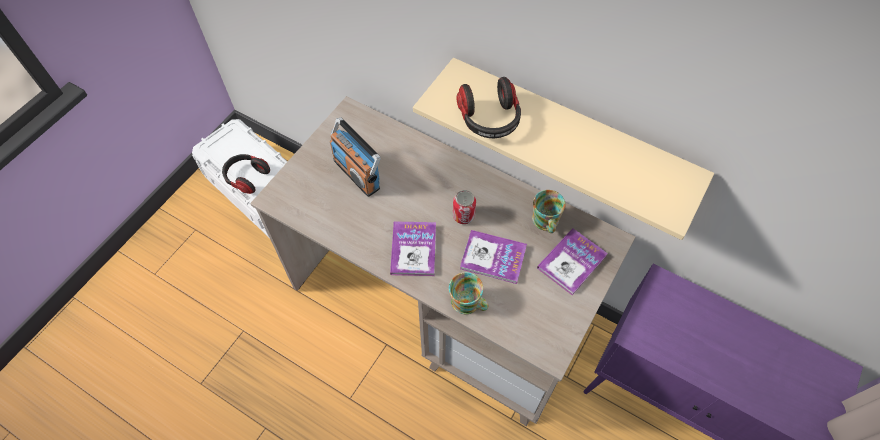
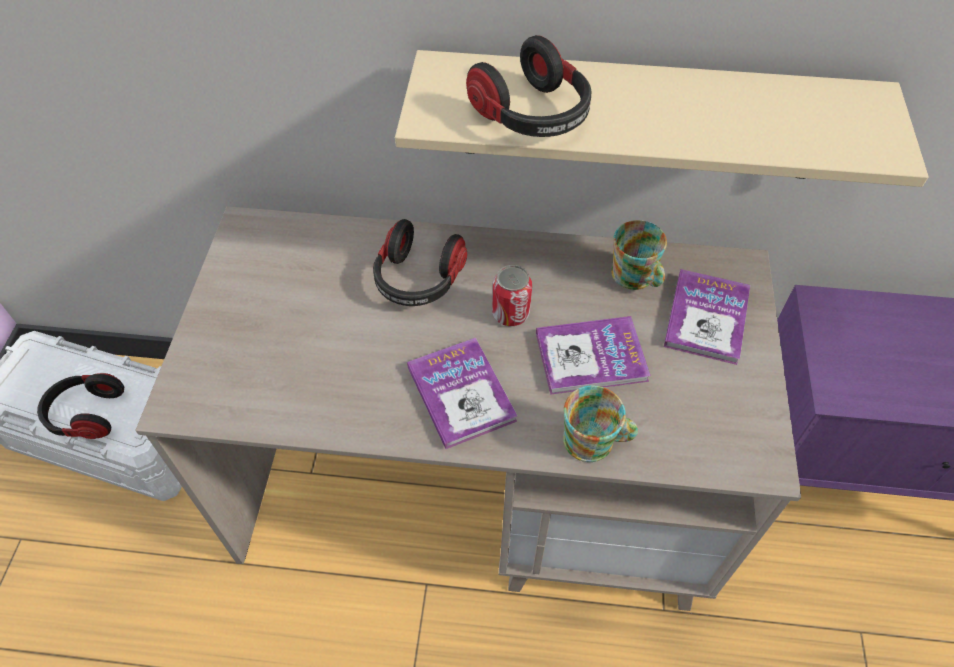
camera: 25 degrees left, 5 degrees down
radio [330,118,381,197] -> none
none -> headphones [373,219,467,306]

